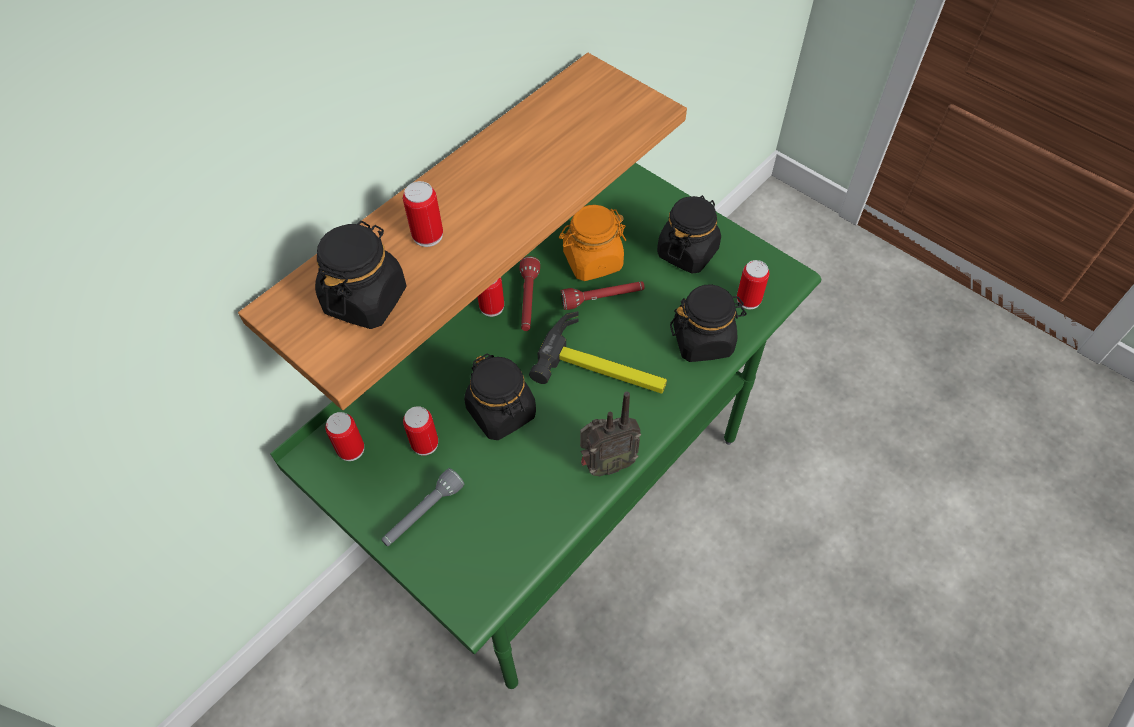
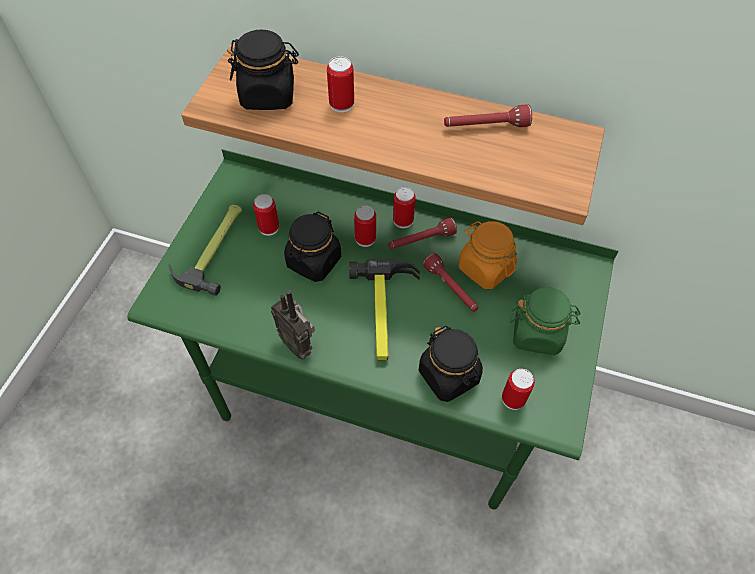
camera: 65 degrees right, 0 degrees up
can [325,412,364,461] -> can moved to [354,205,376,247]
grey flashlight [381,468,464,546] -> hammer [169,205,242,296]
black jar [657,195,721,274] -> green jar [510,287,581,355]
none -> red flashlight [444,105,532,127]

